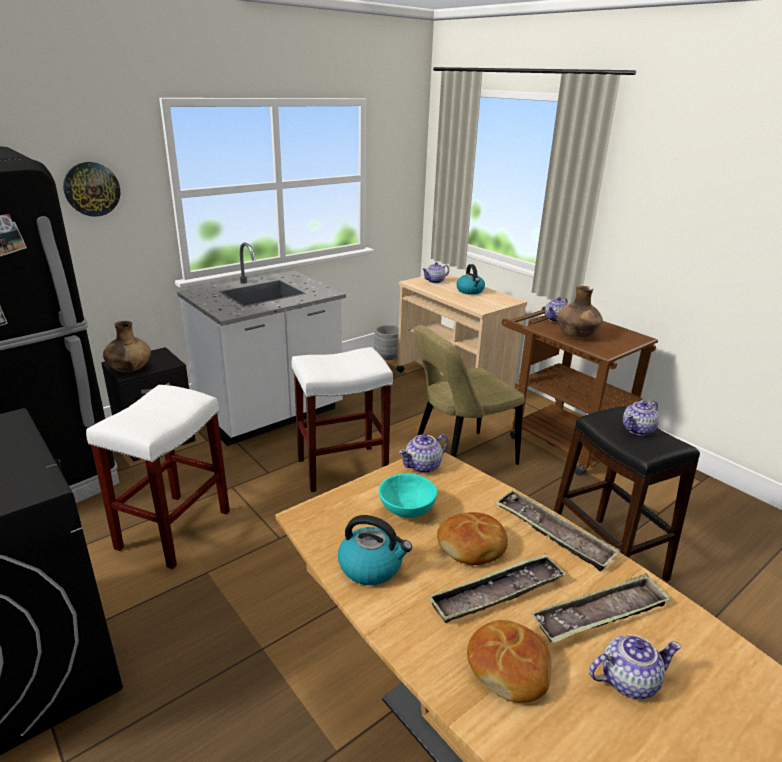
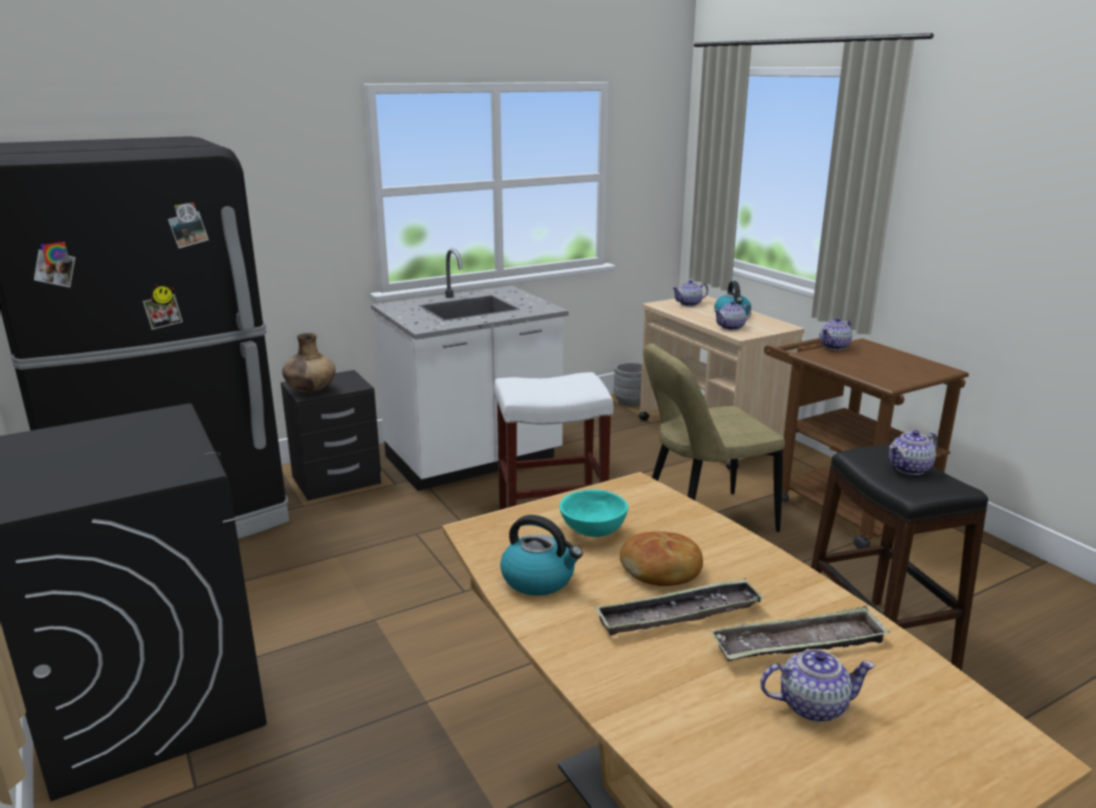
camera: 10 degrees right, 5 degrees down
wall clock [63,162,120,217] -> none
white stool [86,385,230,569] -> none
teapot [399,434,448,473] -> teapot moved to [714,301,751,330]
bread [467,620,551,703] -> none
tray [495,490,620,571] -> none
brown vase [557,286,603,338] -> none

